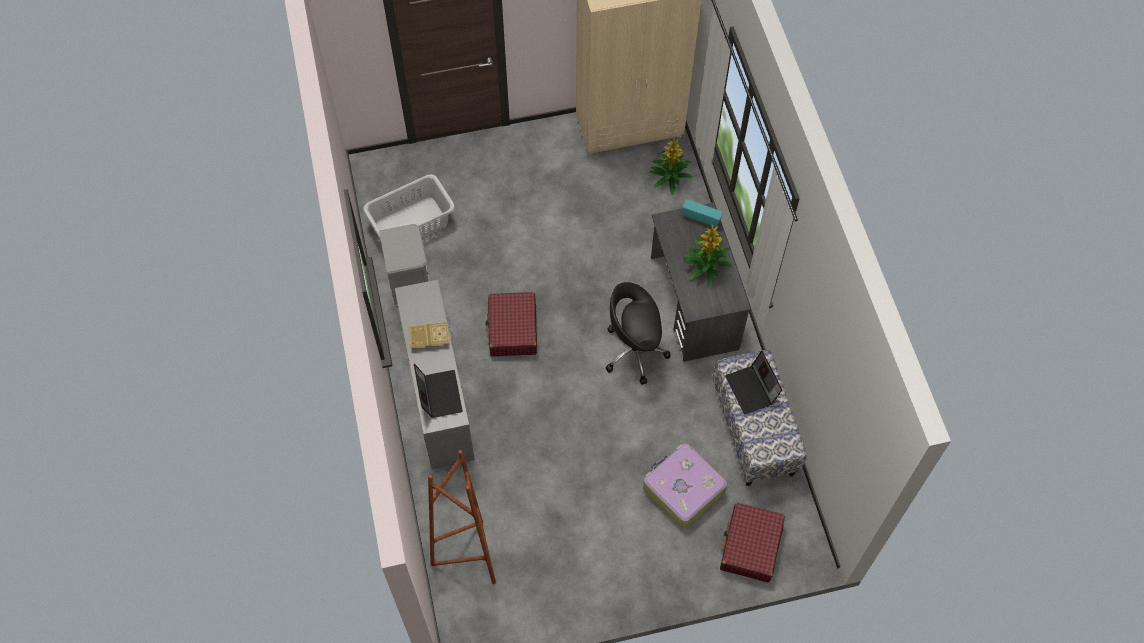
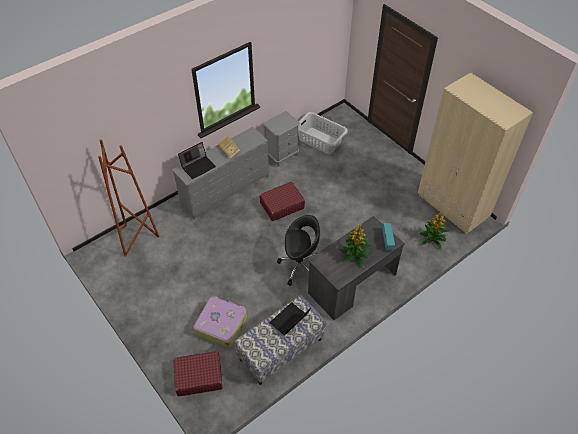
camera: 65 degrees right, 10 degrees down
black office chair [606,282,671,385] -> black office chair turned 120 degrees clockwise [277,215,320,286]

